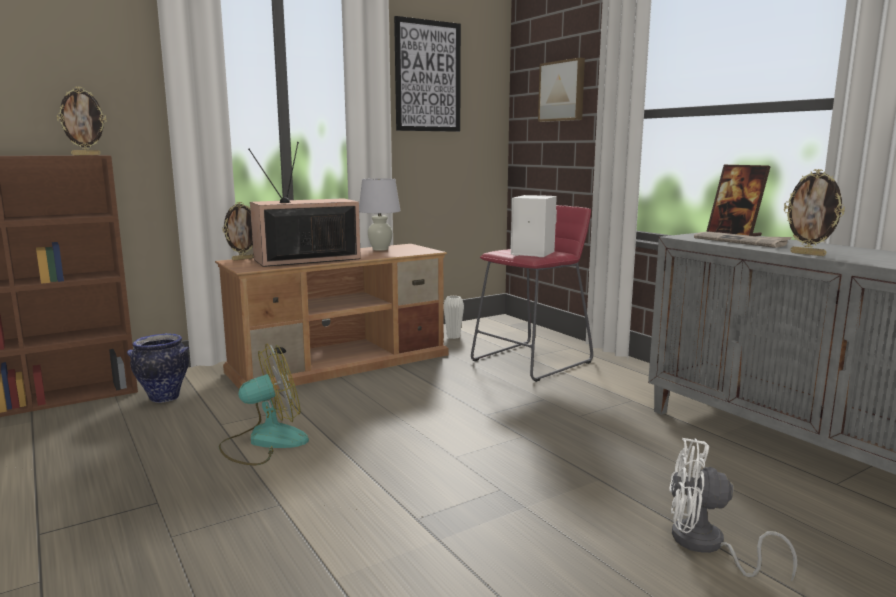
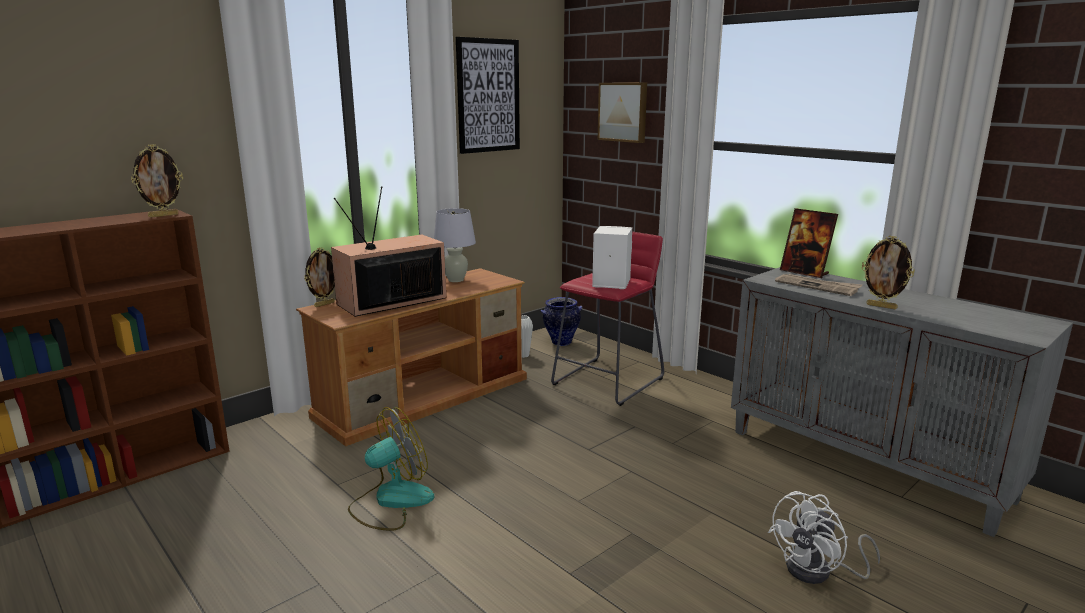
camera: 10 degrees left, 5 degrees up
vase [127,333,189,403] -> vase moved to [540,297,582,346]
white fan [669,438,798,582] -> white fan turned 45 degrees counterclockwise [768,491,880,584]

